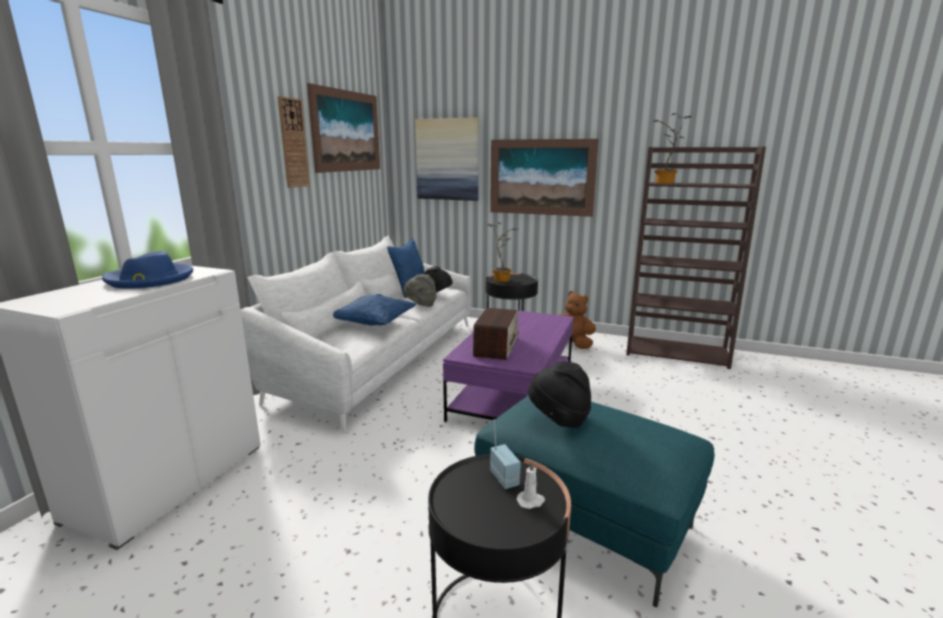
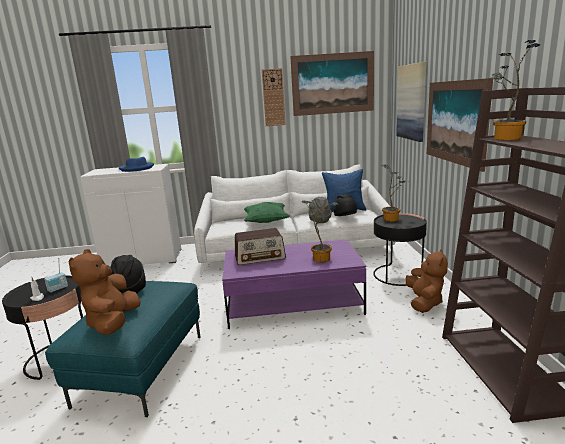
camera: 65 degrees right, 0 degrees up
blue pillow [333,294,416,326] -> green pillow [244,202,290,223]
none -> brown plush toy [69,249,141,335]
none -> potted plant [302,199,338,262]

